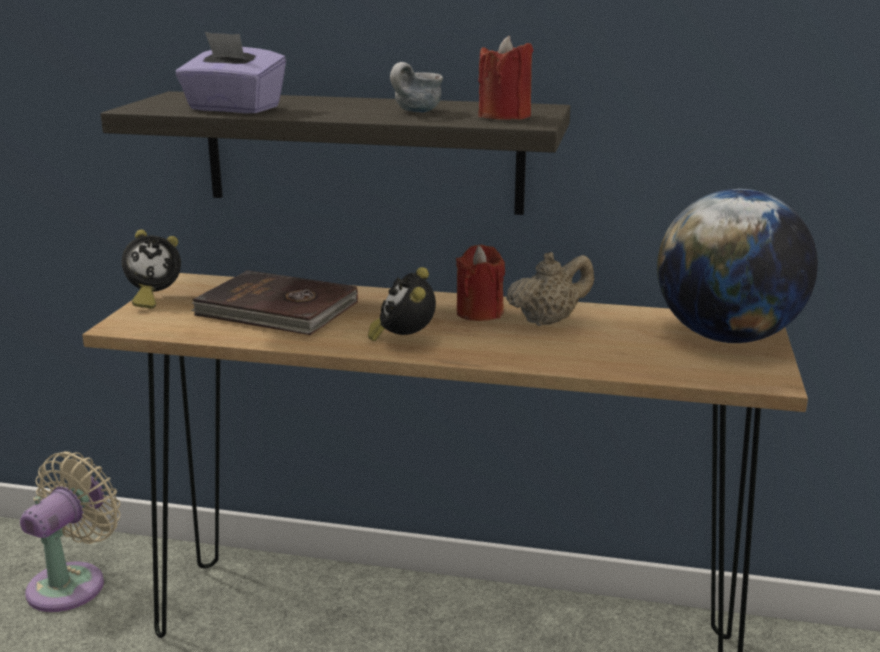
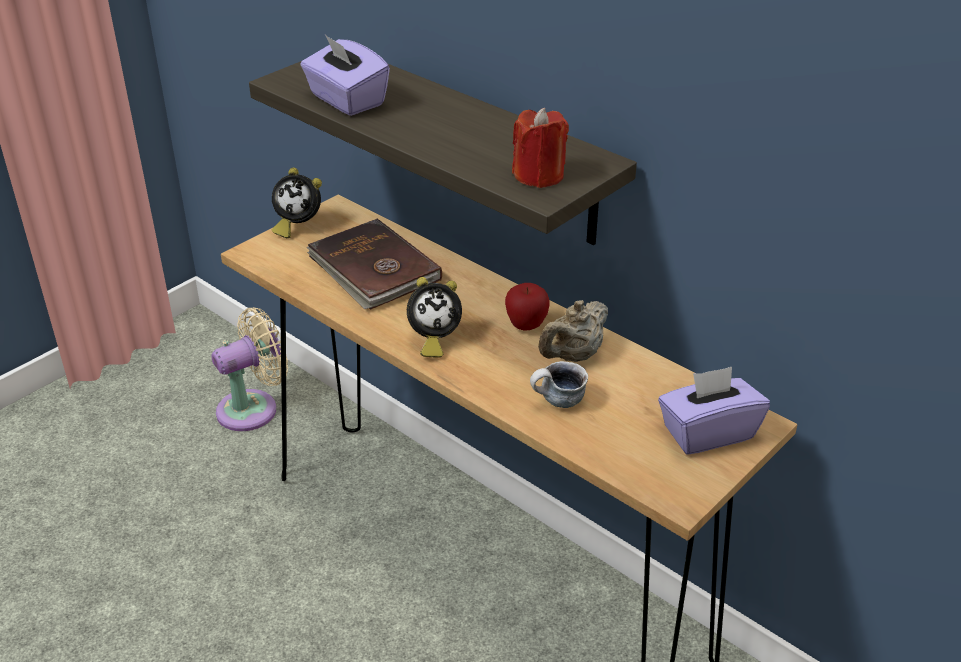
camera: 30 degrees right, 15 degrees up
alarm clock [368,267,436,341] -> alarm clock turned 135 degrees counterclockwise [407,277,462,358]
mug [390,62,443,112] -> mug moved to [530,361,588,408]
red candle [456,244,505,321] -> apple [505,283,550,330]
beige teapot [506,252,594,326] -> beige teapot turned 135 degrees clockwise [538,300,608,362]
globe [657,189,818,343] -> purple tissue box [658,367,770,455]

